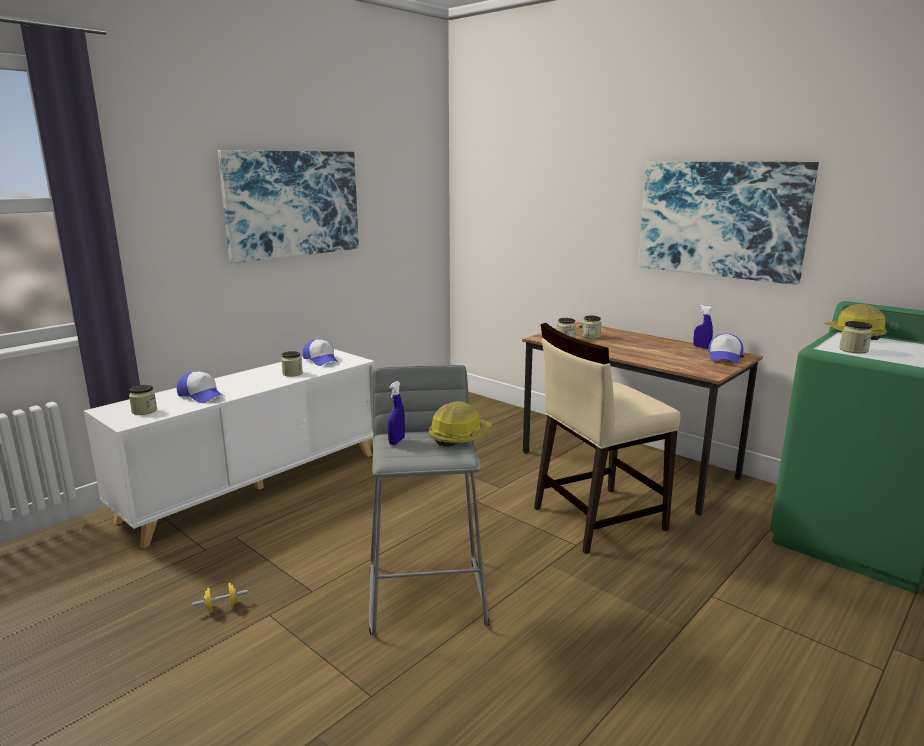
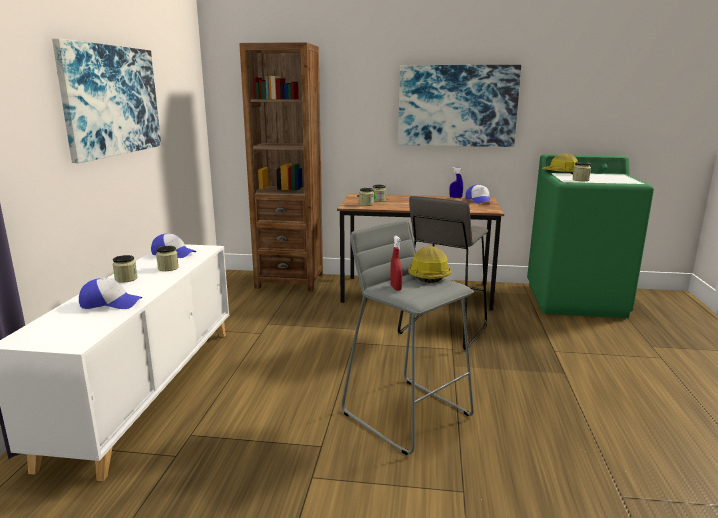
camera: 35 degrees left, 0 degrees up
jar [129,385,157,415] -> jar moved to [113,255,138,283]
yellow dumbbell [192,583,248,613] -> none
blue spray bottle [388,381,405,445] -> red spray bottle [390,236,402,291]
beige chair [534,323,680,554] -> grey stool [398,196,488,350]
none -> brown bookcase [239,42,323,291]

